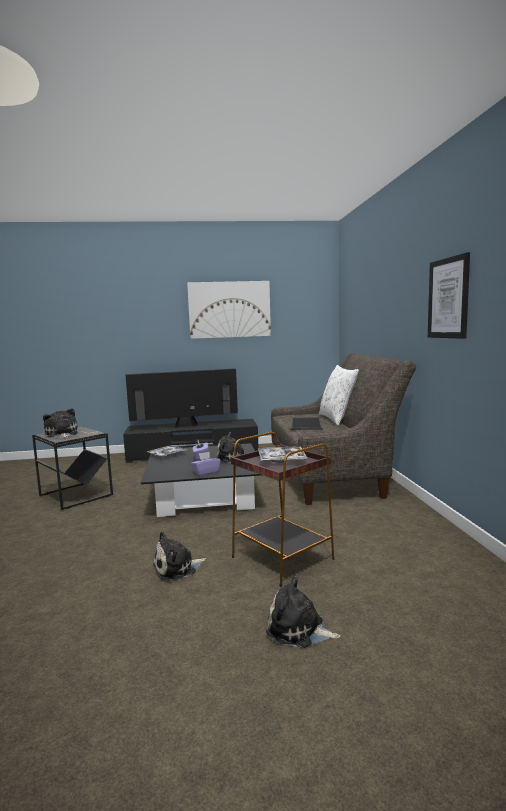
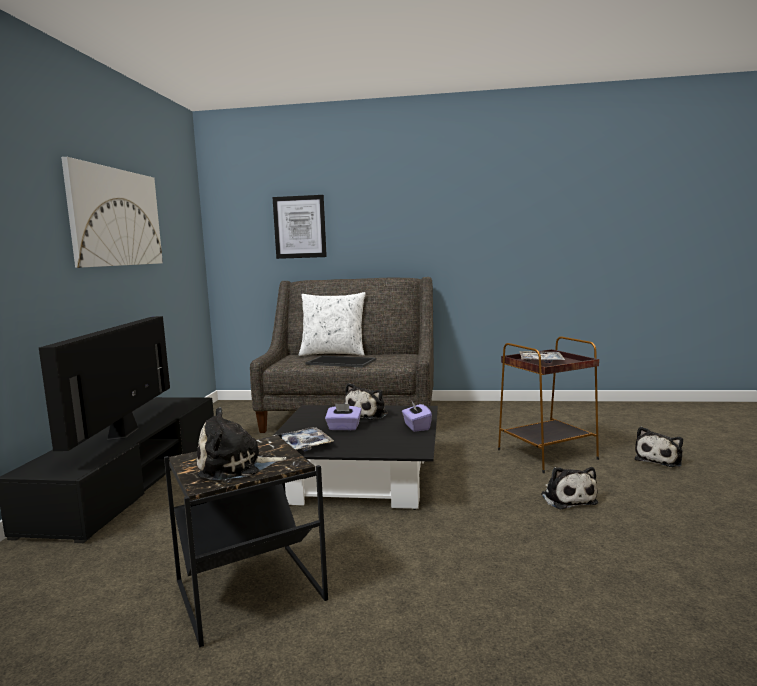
camera: 75 degrees left, 0 degrees up
picture [428,252,470,339] -> picture moved to [272,195,327,259]

